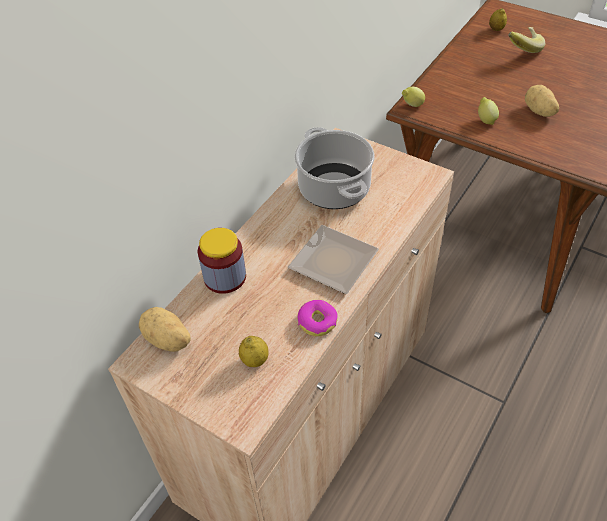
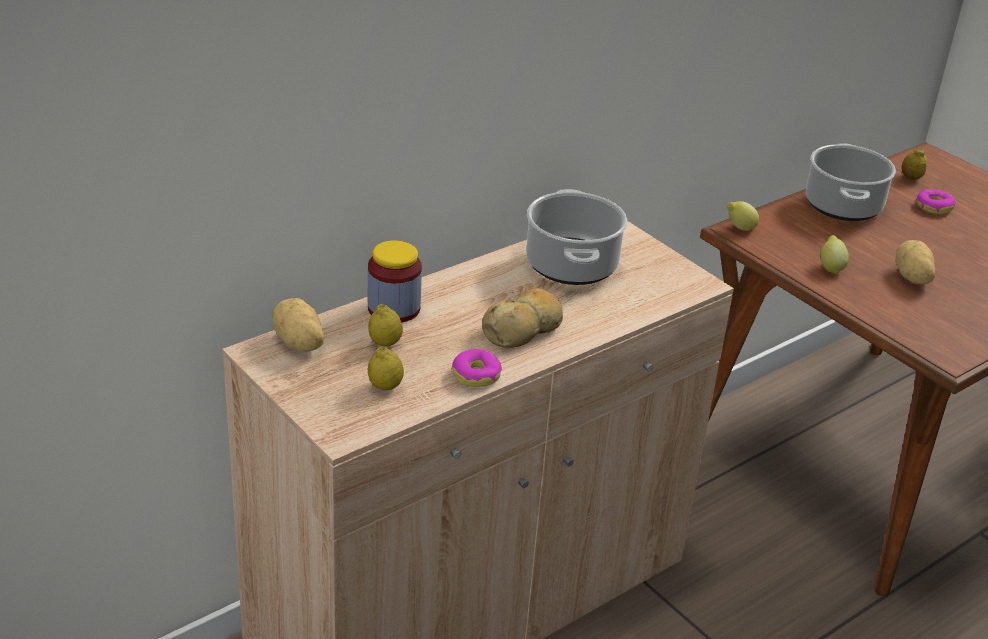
camera: 15 degrees right, 15 degrees down
plate [288,225,379,294] -> bread [482,288,563,348]
banana [508,27,545,53] -> donut [916,189,955,214]
none -> lemon [368,304,403,346]
none -> cooking pot [806,143,896,221]

